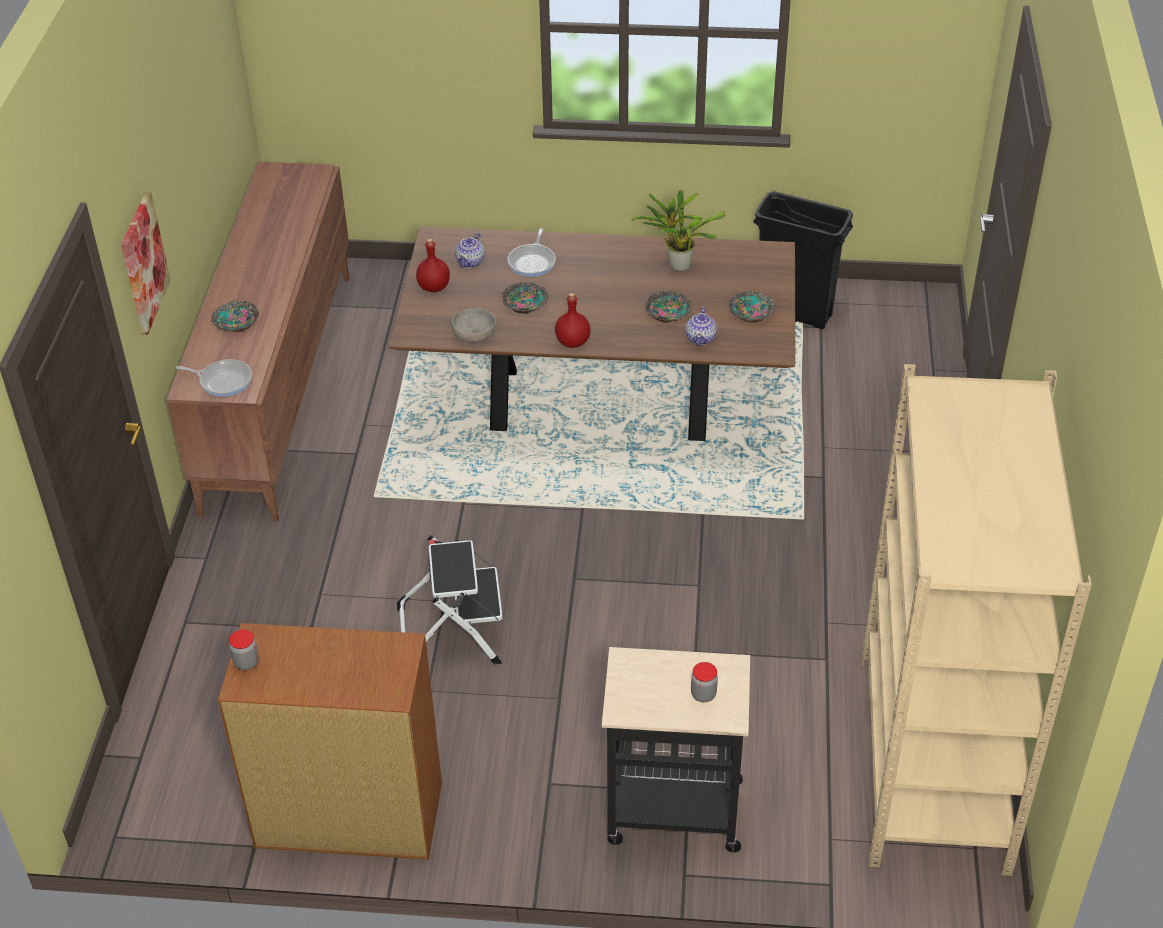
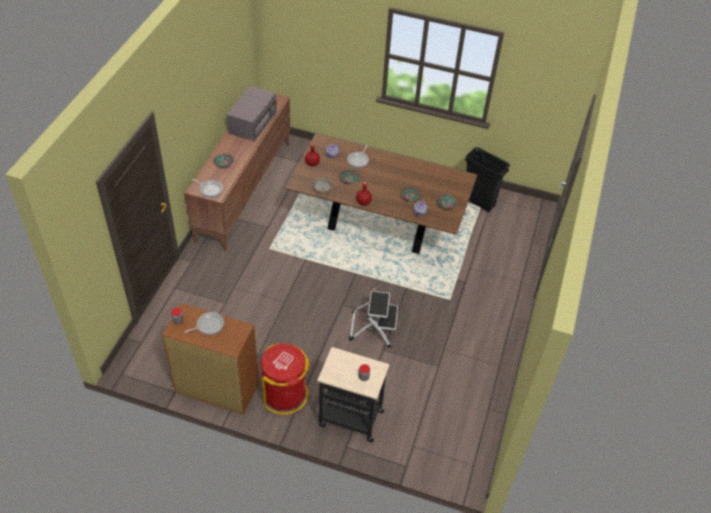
camera: 10 degrees right, 5 degrees up
picture [121,192,170,335] -> none
step ladder [397,535,502,664] -> step ladder moved to [349,287,398,348]
potted plant [631,190,726,272] -> none
beige bookcase [862,364,1091,876] -> none
none -> frying pan [184,312,224,335]
none -> grey microwave [226,86,277,142]
none -> red trash can [261,343,310,415]

